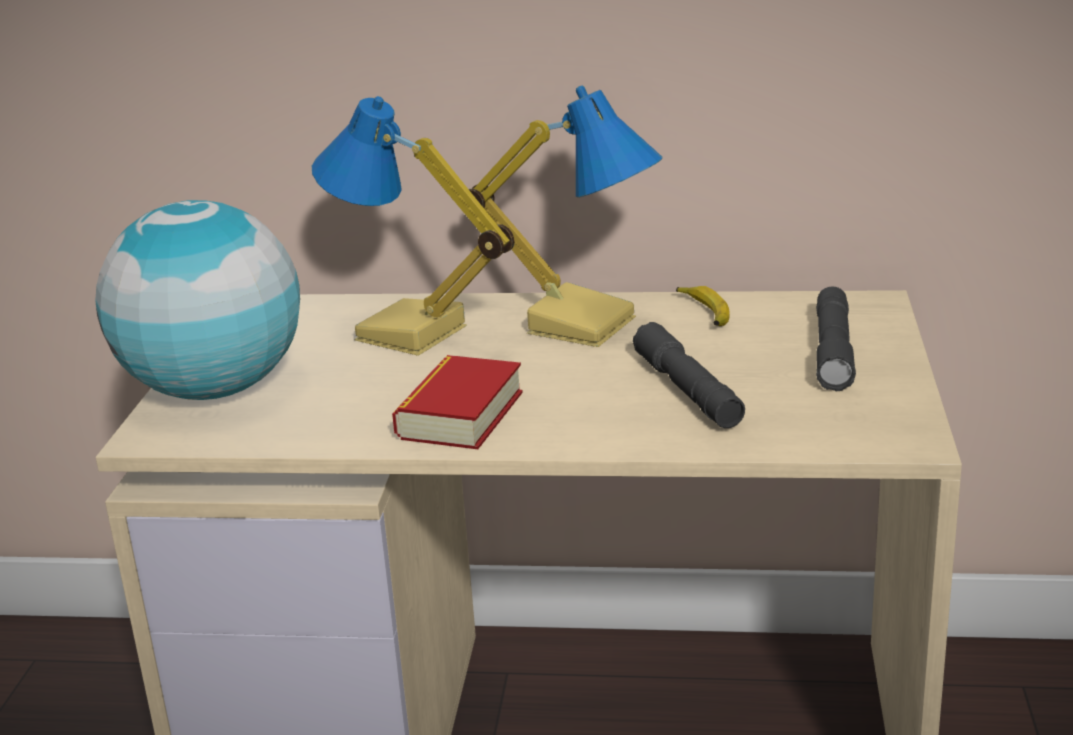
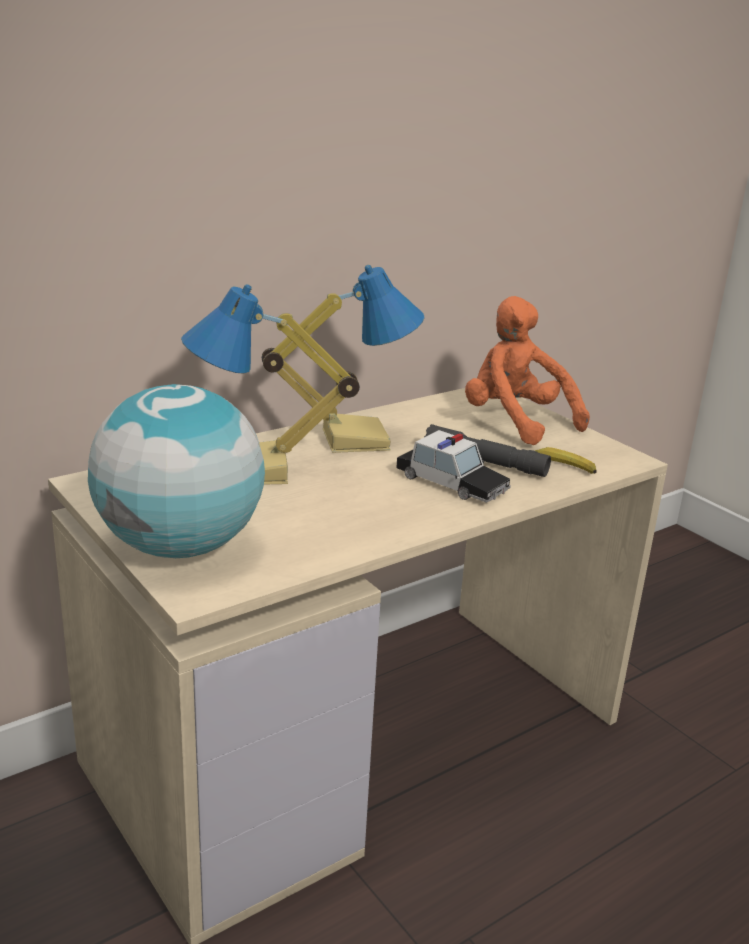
camera: 45 degrees left, 0 degrees up
book [392,355,523,449] -> none
banana [676,286,730,326] -> banana moved to [535,447,597,474]
grey flashlight [816,287,856,391] -> orange plush toy [465,296,590,445]
none -> toy car [396,430,511,503]

